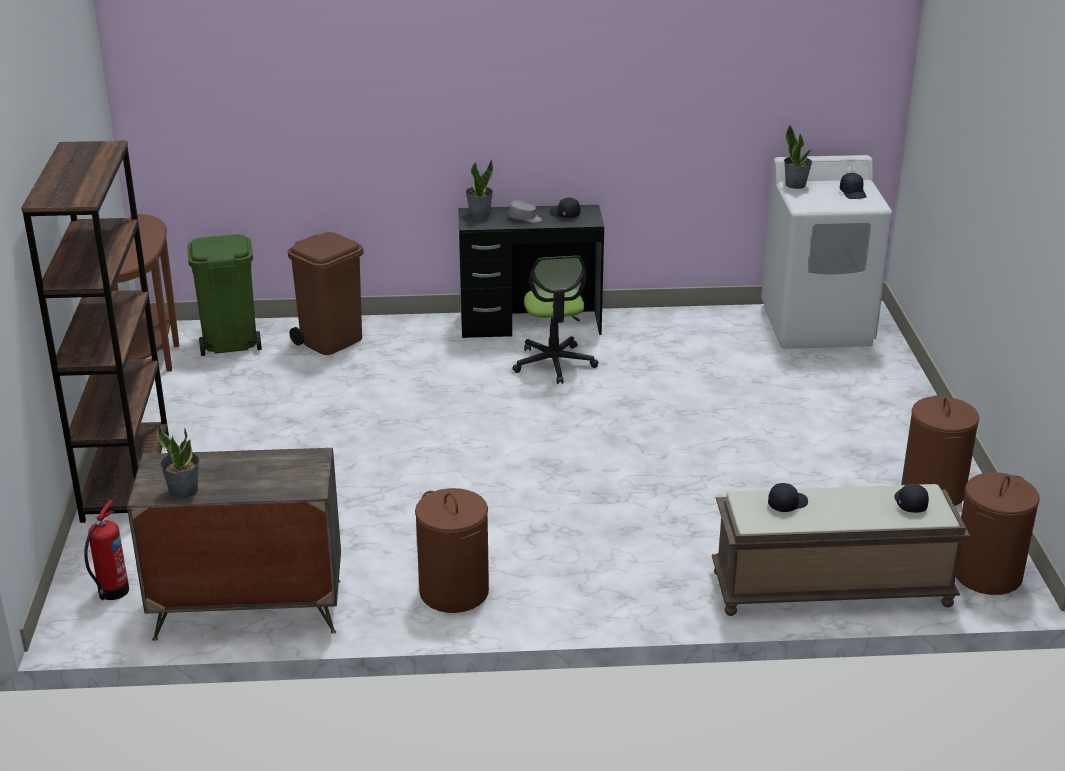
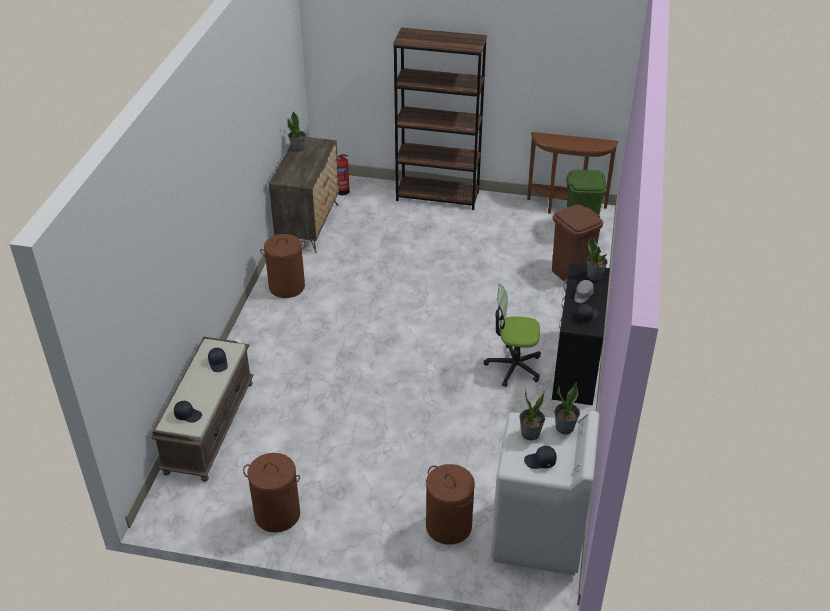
camera: 105 degrees right, 10 degrees up
brown laundry basket [956,472,1040,595] -> brown laundry basket moved to [426,464,475,545]
none -> potted plant [519,389,545,440]

